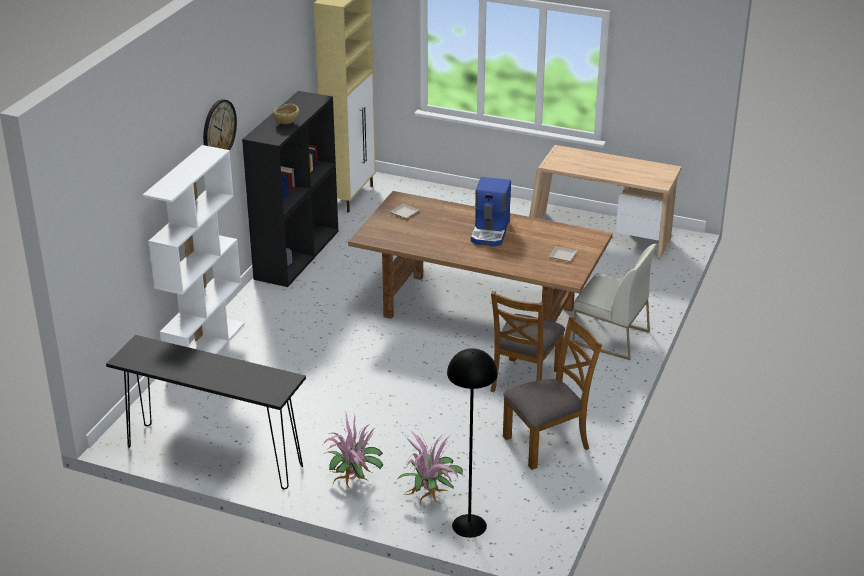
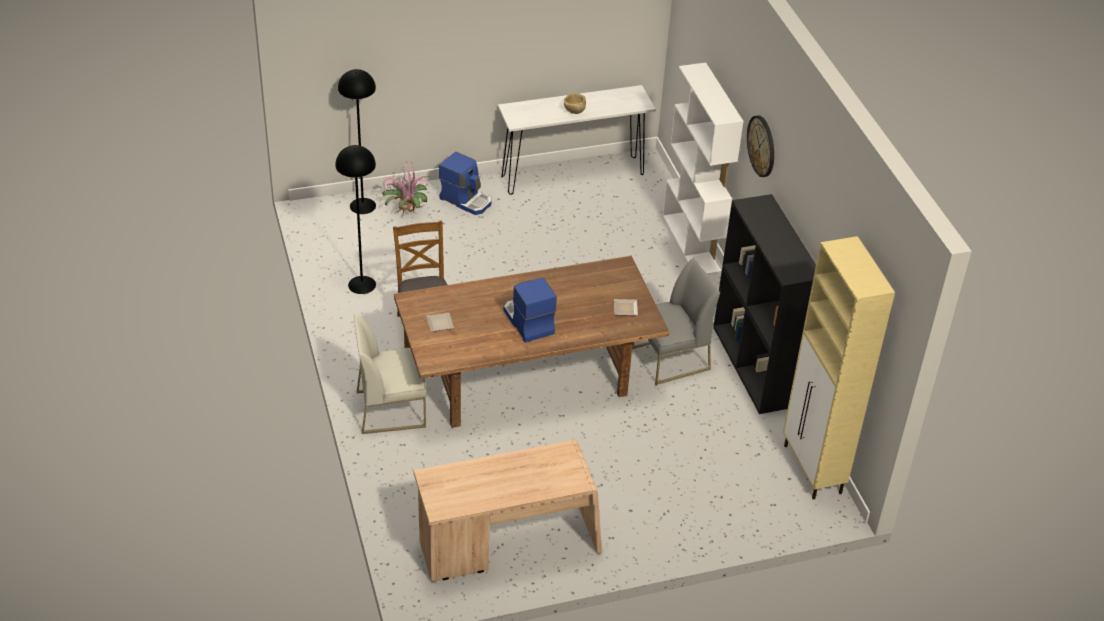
camera: 140 degrees right, 10 degrees up
black console table [106,335,306,490] -> white console table [498,85,656,195]
beige bowl [273,104,299,124] -> beige bowl moved to [564,93,586,114]
potted plant [323,412,383,488] -> coffee machine [439,152,491,215]
brown chair [503,317,602,470] -> black floor lamp [335,145,376,294]
none -> grey chair [632,258,720,385]

